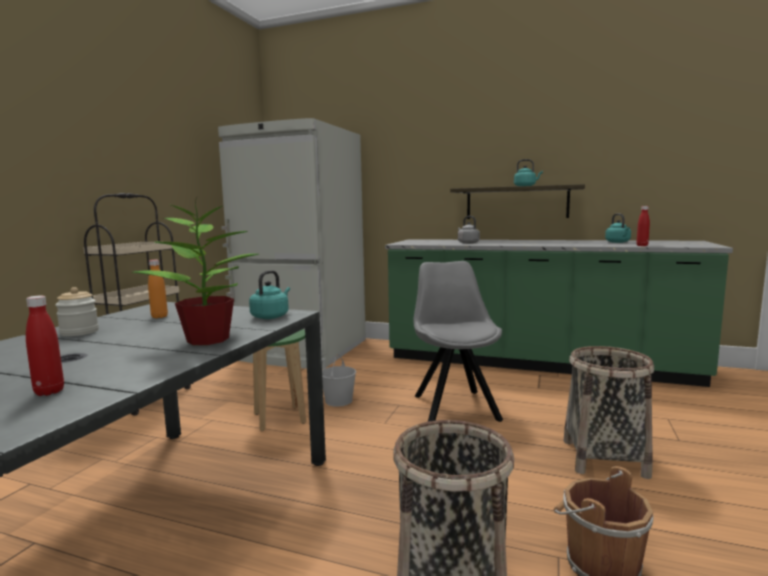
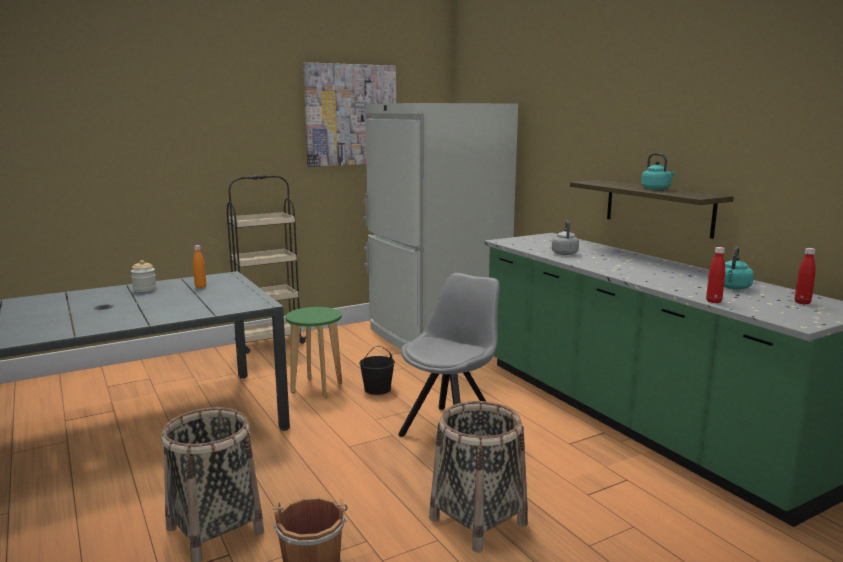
camera: 40 degrees right, 5 degrees up
red bottle [26,295,64,396] -> red bottle moved to [795,248,816,304]
potted plant [133,197,259,345] -> none
turquoise kettle [249,270,290,319] -> none
white bucket [322,354,356,407] -> black bucket [359,346,395,395]
none -> picture [303,62,396,167]

